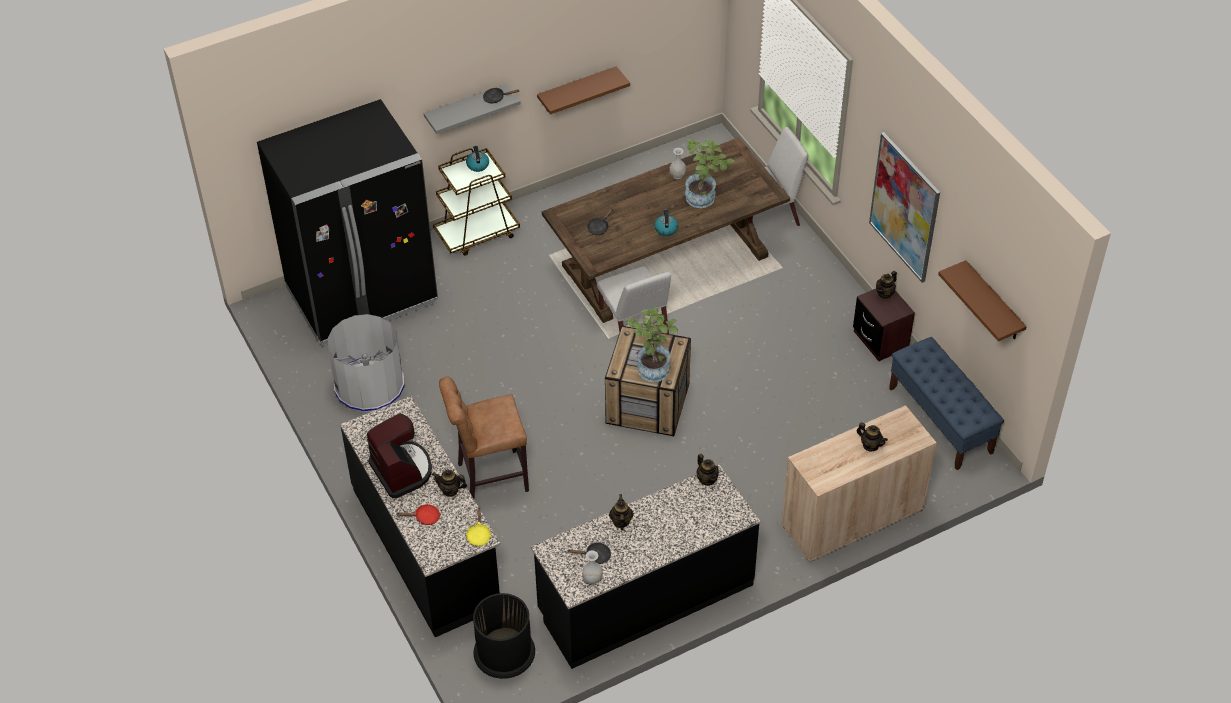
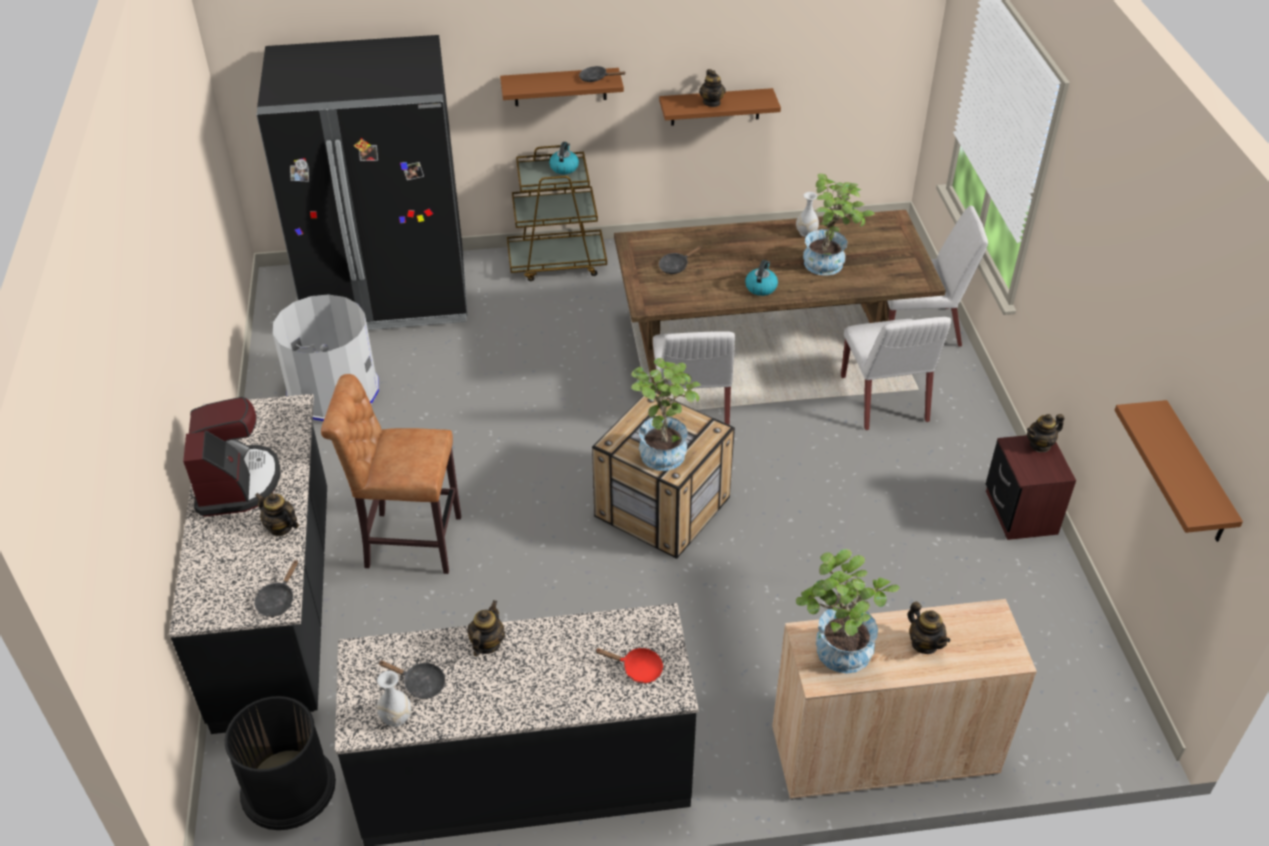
camera: 20 degrees right, 5 degrees down
red frying pan [396,504,440,525] -> red frying pan moved to [596,648,663,683]
grey shelf [424,84,520,134] -> brown shelf [500,68,624,106]
yellow frying pan [466,507,492,546] -> black frying pan [255,560,298,617]
teapot [696,454,719,486] -> teapot moved to [699,69,726,107]
picture [869,132,940,283] -> none
blue bench [889,337,1004,470] -> none
none -> potted plant [796,549,900,674]
none -> white chair [841,317,951,430]

